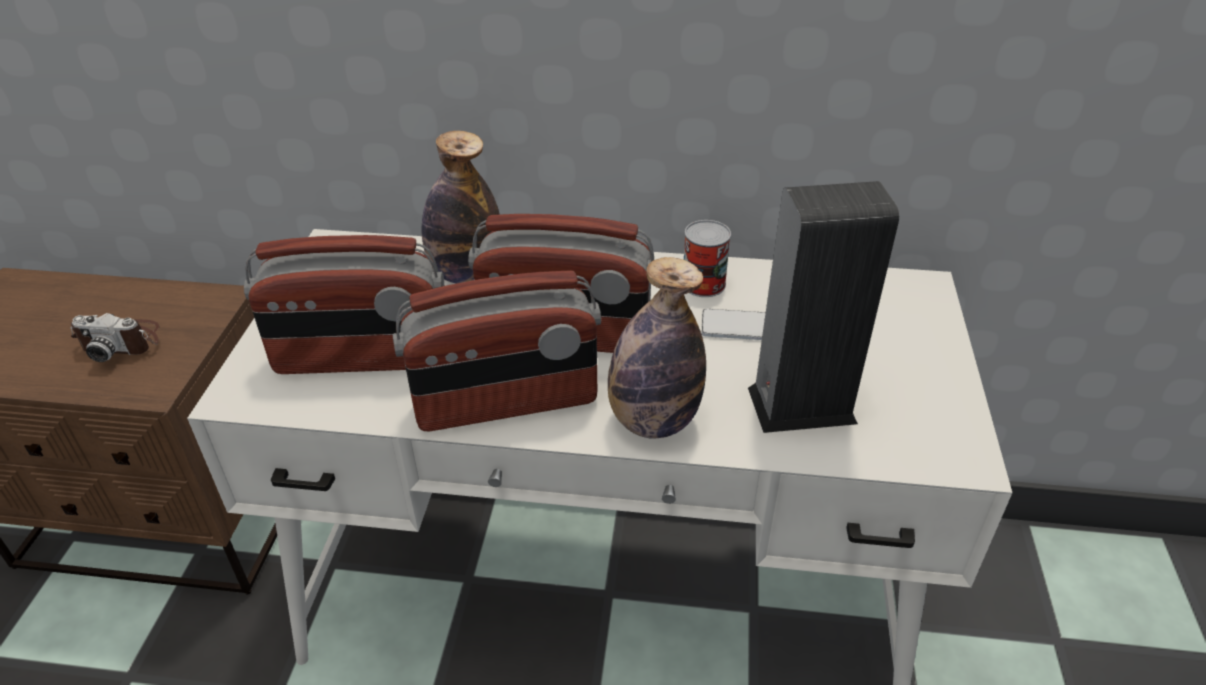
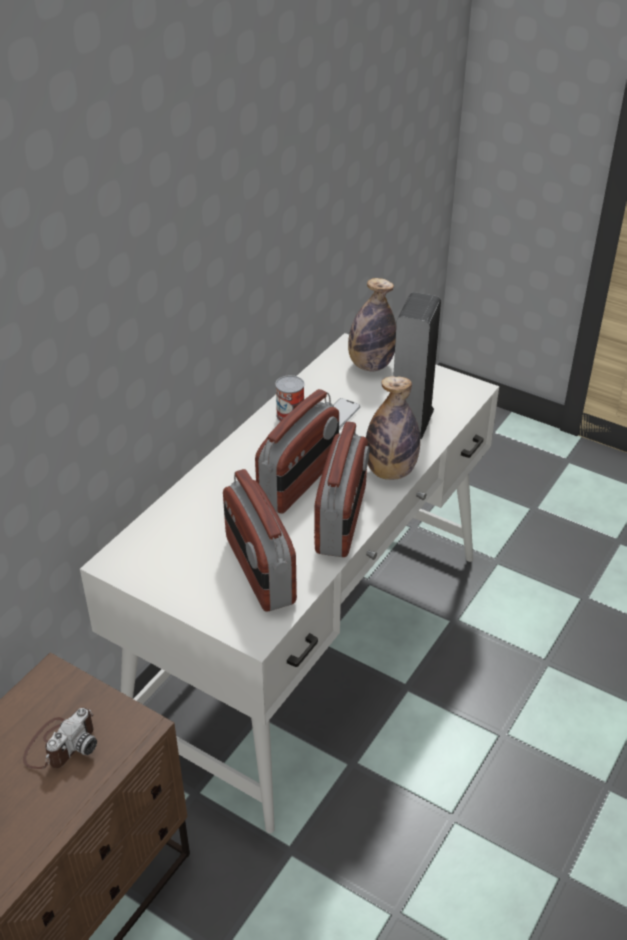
camera: 65 degrees left, 0 degrees up
radio [244,235,444,374] -> radio turned 135 degrees clockwise [223,469,297,612]
bottle [422,131,500,284] -> bottle moved to [348,278,396,371]

